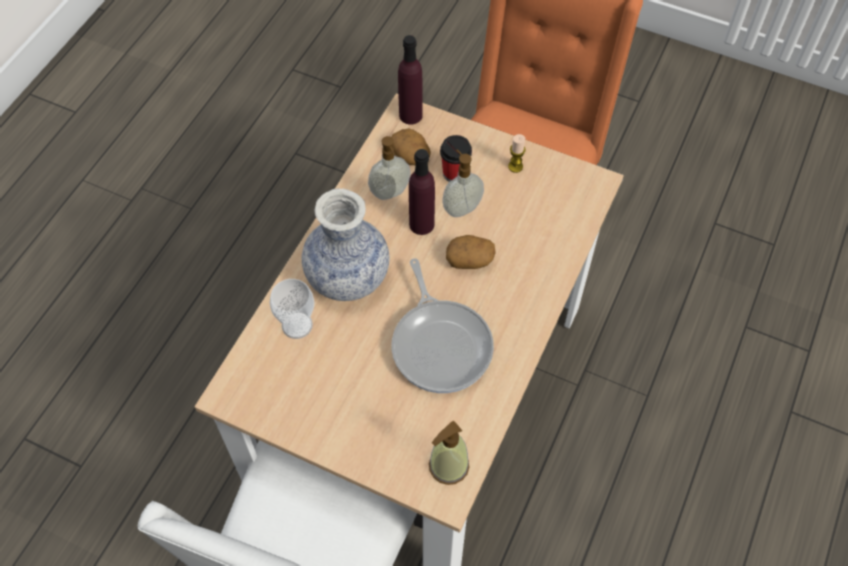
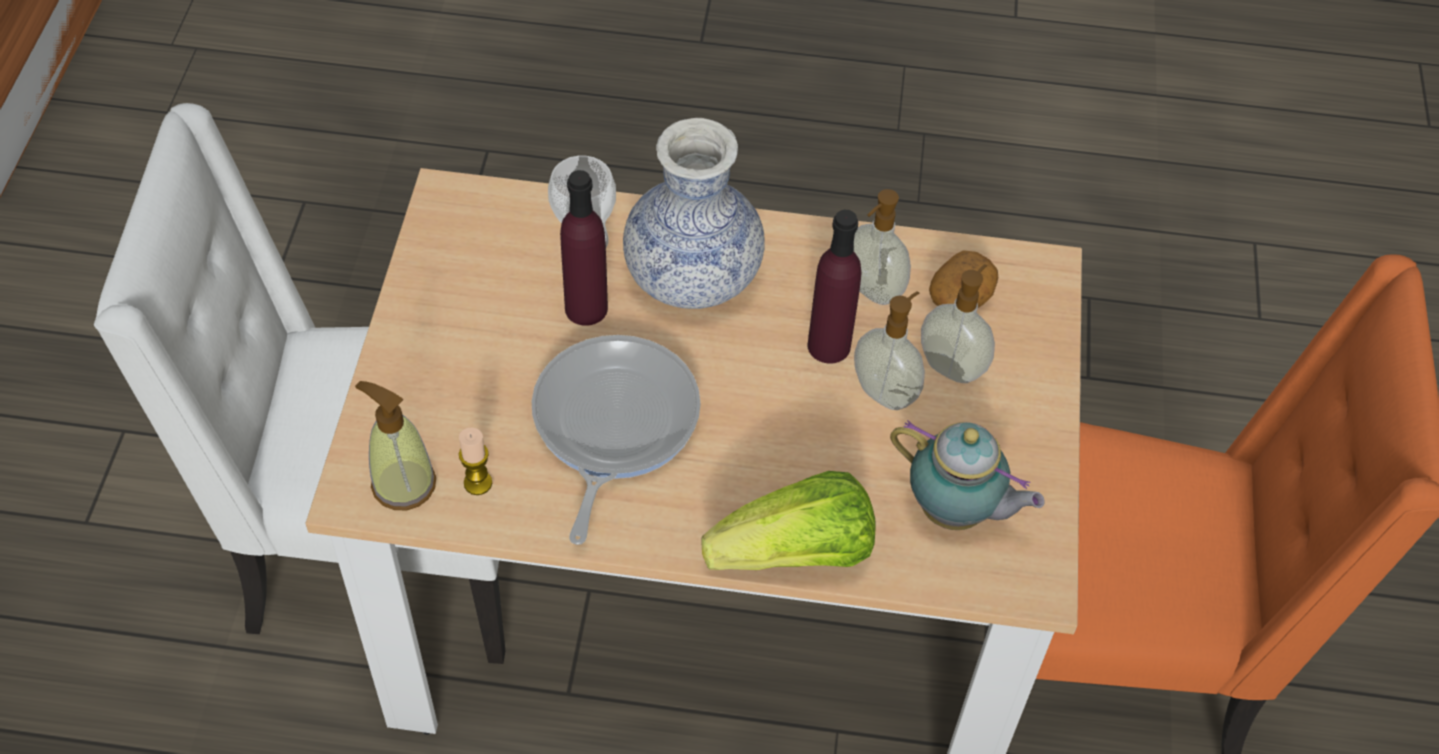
camera: 70 degrees right, 5 degrees down
frying pan [391,259,494,393] -> frying pan turned 135 degrees clockwise [532,335,701,545]
purple bottle [398,35,423,125] -> purple bottle moved to [560,170,608,326]
cup [440,135,472,182] -> soap dispenser [921,264,995,383]
potato [446,235,496,269] -> none
candle [508,134,526,173] -> candle moved to [459,427,492,495]
none -> lettuce [701,471,876,570]
none -> teapot [890,420,1045,530]

